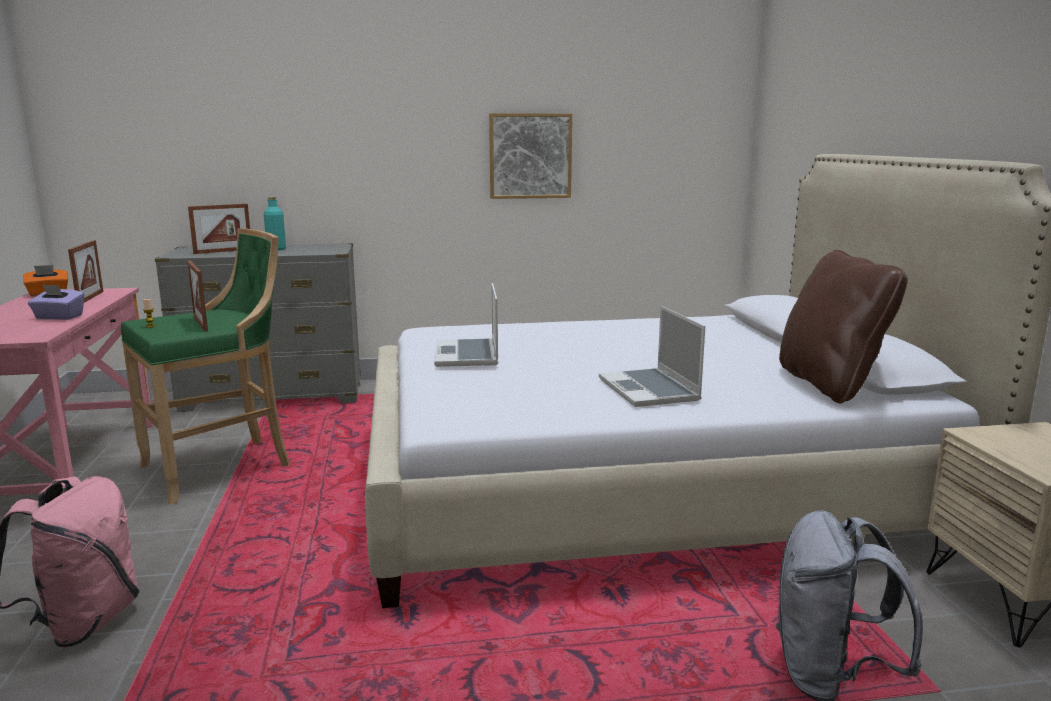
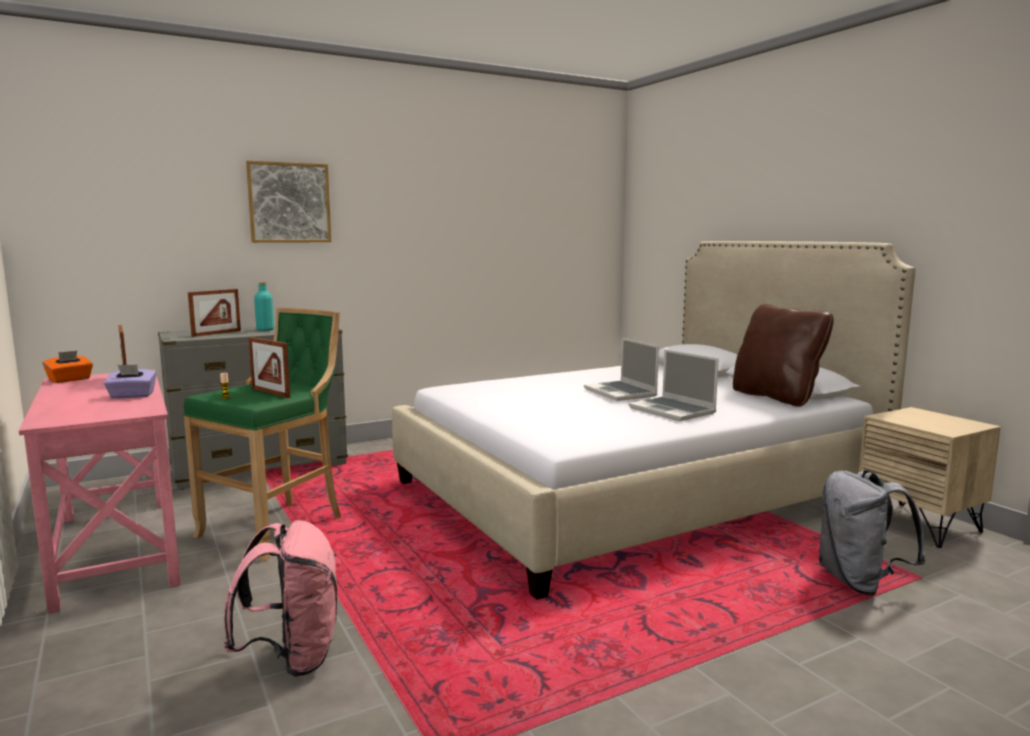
camera: 20 degrees left, 5 degrees down
laptop [434,283,498,367] -> laptop moved to [584,338,659,401]
picture [489,113,572,199] -> picture moved to [246,160,331,243]

